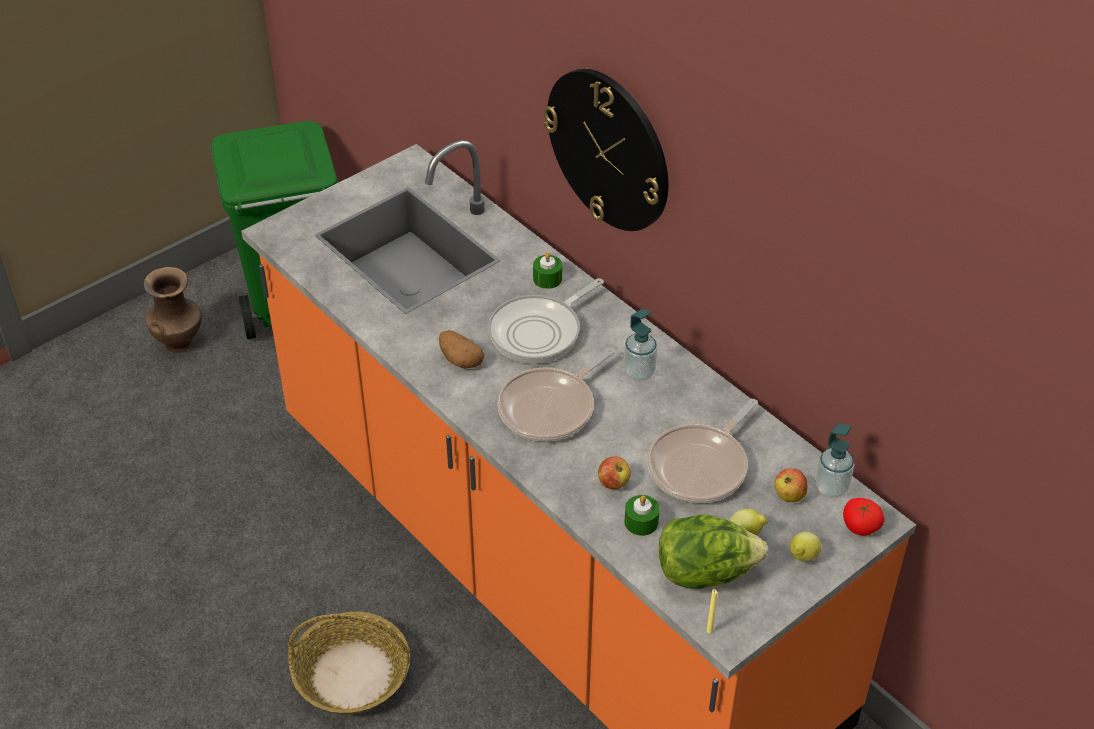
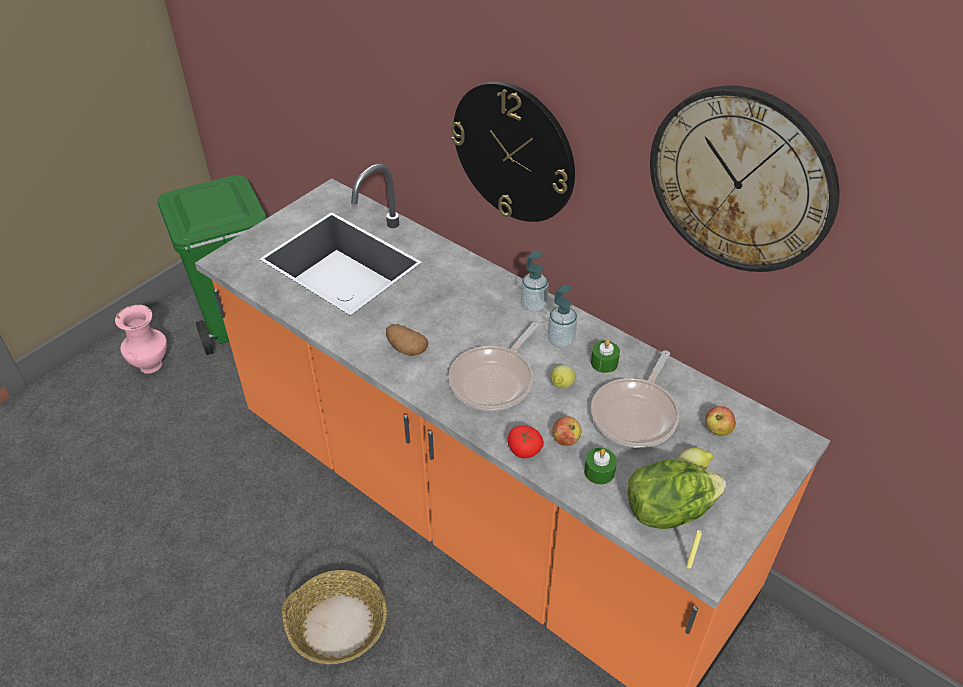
camera: 10 degrees left, 0 degrees up
brown vase [143,267,202,353] -> pink vase [115,305,167,374]
frying pan [488,278,604,364] -> none
green candle [533,252,562,289] -> green candle moved to [591,339,620,373]
lemon [790,532,822,562] -> lemon moved to [551,365,576,389]
soap dispenser [815,424,854,498] -> soap dispenser moved to [521,251,549,312]
tomato [843,498,885,535] -> tomato moved to [508,426,544,458]
none -> wall clock [650,86,840,272]

